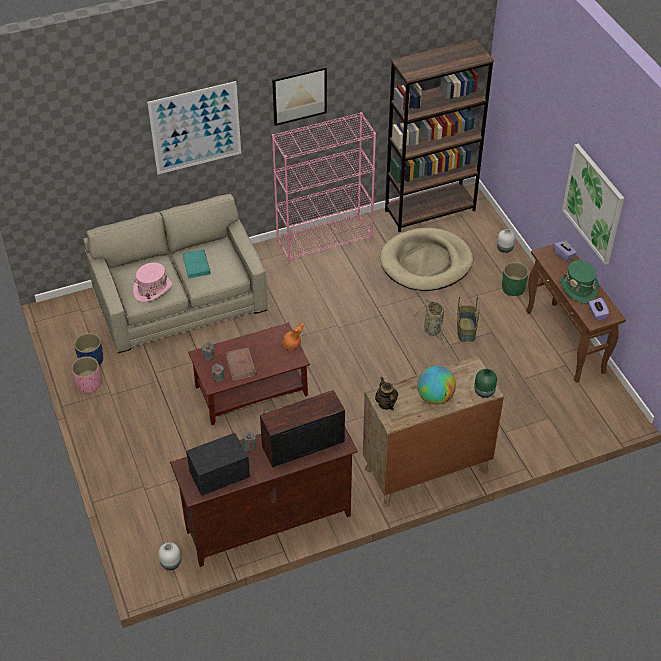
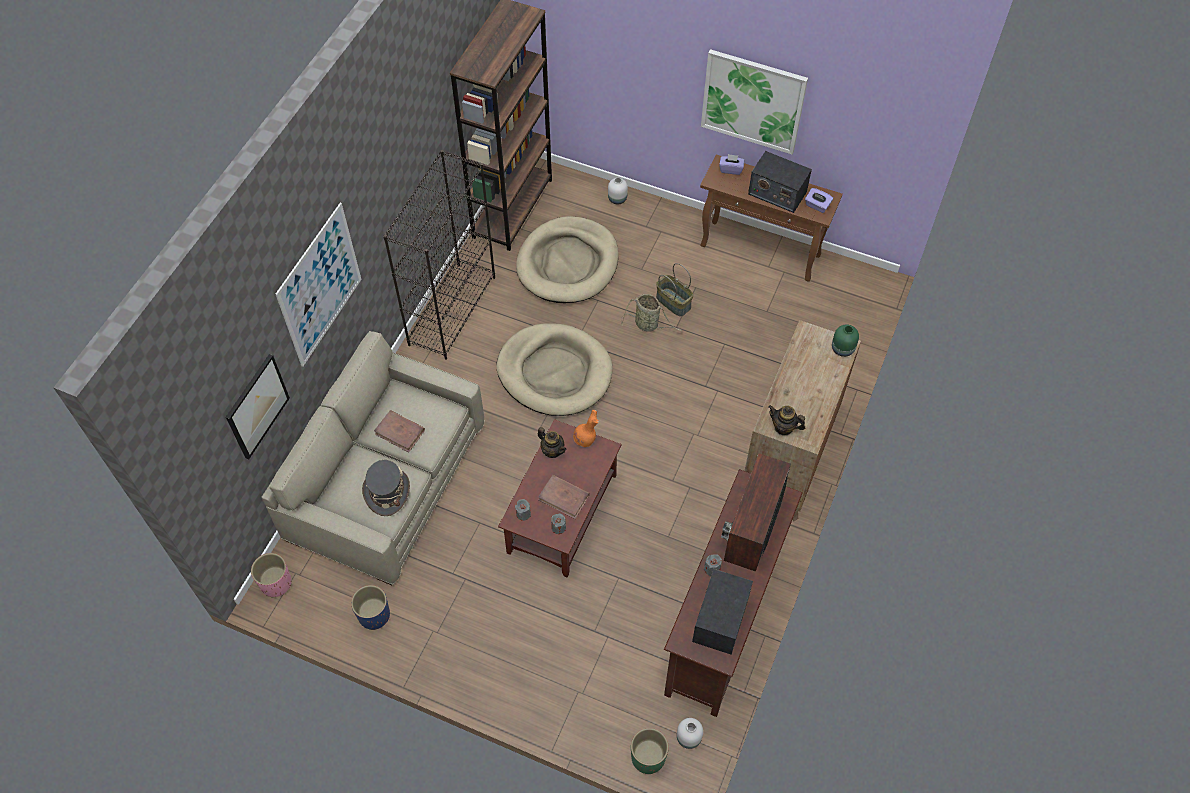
camera: 45 degrees left, 10 degrees up
pink planter [71,356,101,393] -> pink planter moved to [251,553,292,597]
pink hat [133,263,172,302] -> grey hat [362,460,410,516]
turquoise book [182,249,211,279] -> brown book [374,410,425,452]
picture [272,66,327,126] -> picture moved to [226,354,290,459]
pink bookcase [272,112,376,264] -> black bookcase [383,150,495,360]
globe [417,366,456,404] -> none
green planter [502,262,529,296] -> green planter moved to [631,728,669,774]
green hat [560,260,599,304] -> radio [748,151,812,213]
none -> beige dog bed [496,323,613,416]
none -> teapot [538,427,566,458]

